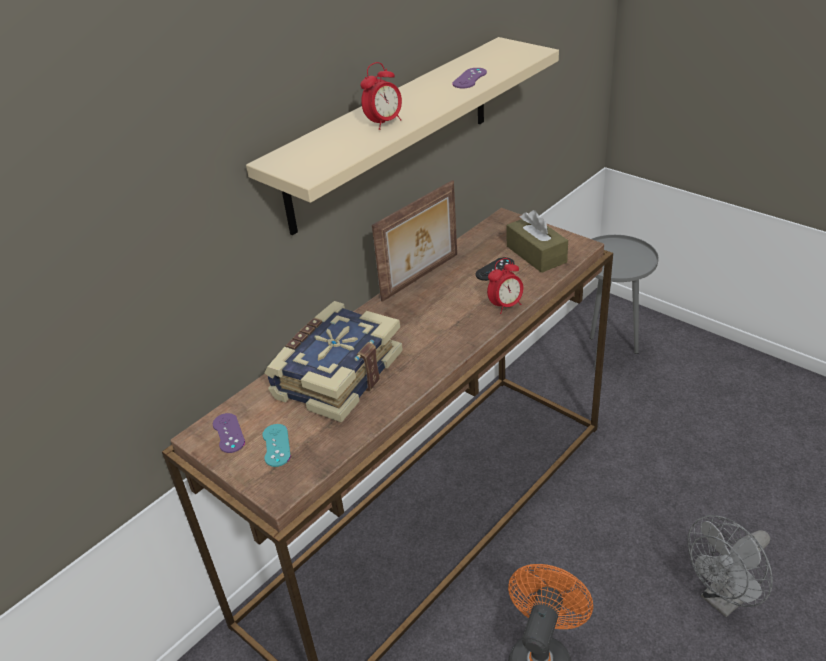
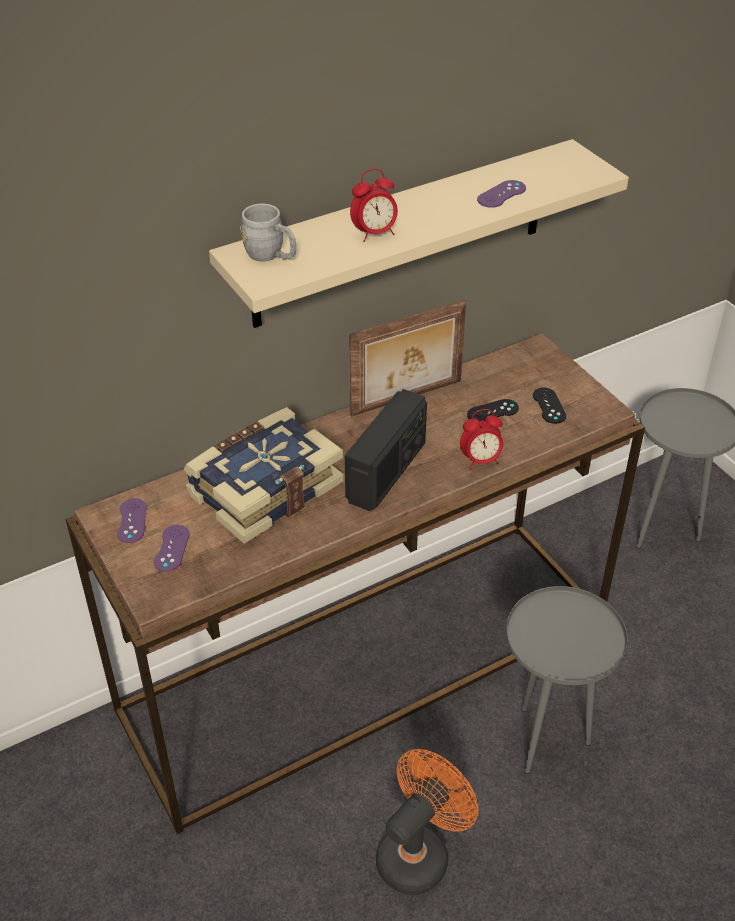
camera: 15 degrees right, 5 degrees up
turquoise game controller [262,424,291,467] -> purple game controller [154,525,189,572]
brown tissue box [507,210,568,273] -> black game controller [533,387,566,424]
grey fan [688,515,773,617] -> none
none -> grey mug [240,203,296,262]
none -> radio [345,389,427,511]
none -> grey side table [506,586,628,774]

